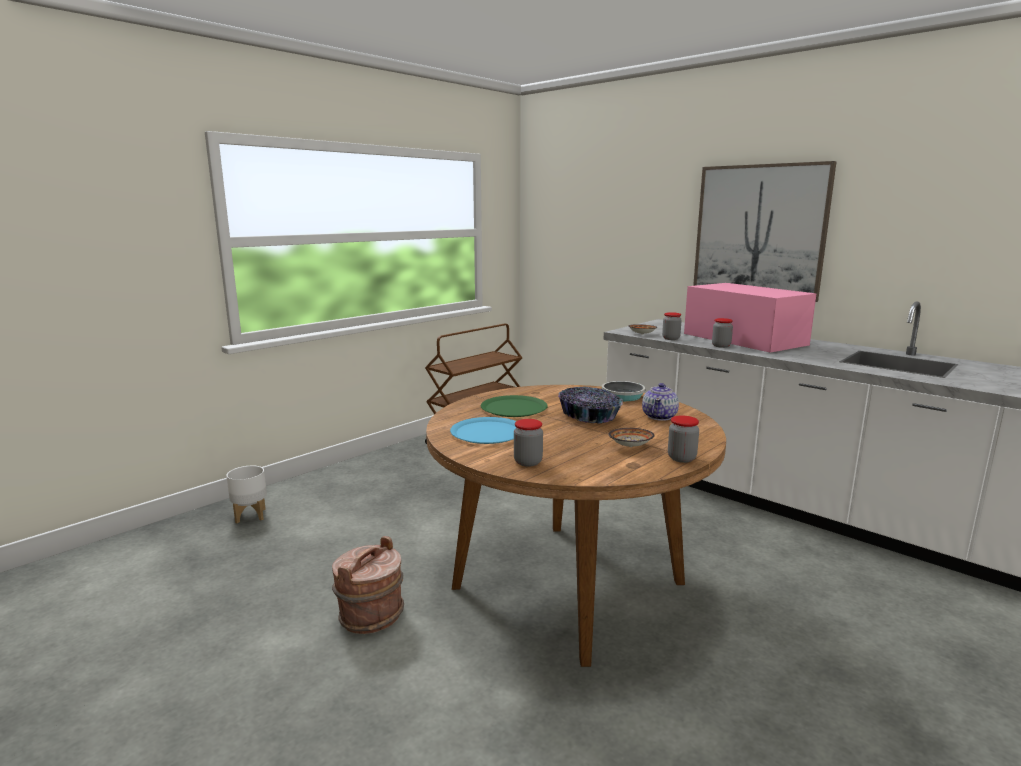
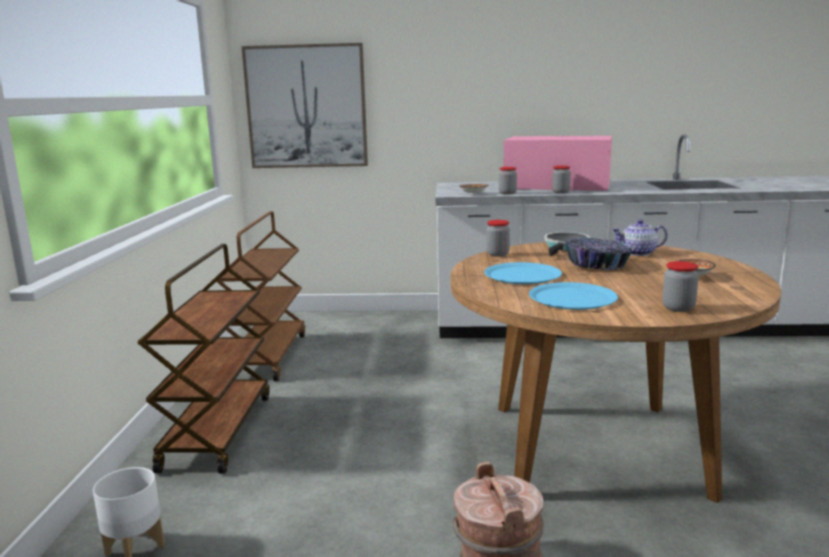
camera: 40 degrees left, 0 degrees up
green plate [481,395,548,417] -> blue plate [484,262,562,284]
teapot [642,383,679,421] -> teapot turned 105 degrees clockwise [611,219,668,256]
jar [668,416,699,463] -> jar moved to [486,220,510,257]
picture [693,161,837,302] -> picture moved to [241,43,368,168]
none -> brown cart [137,244,270,474]

